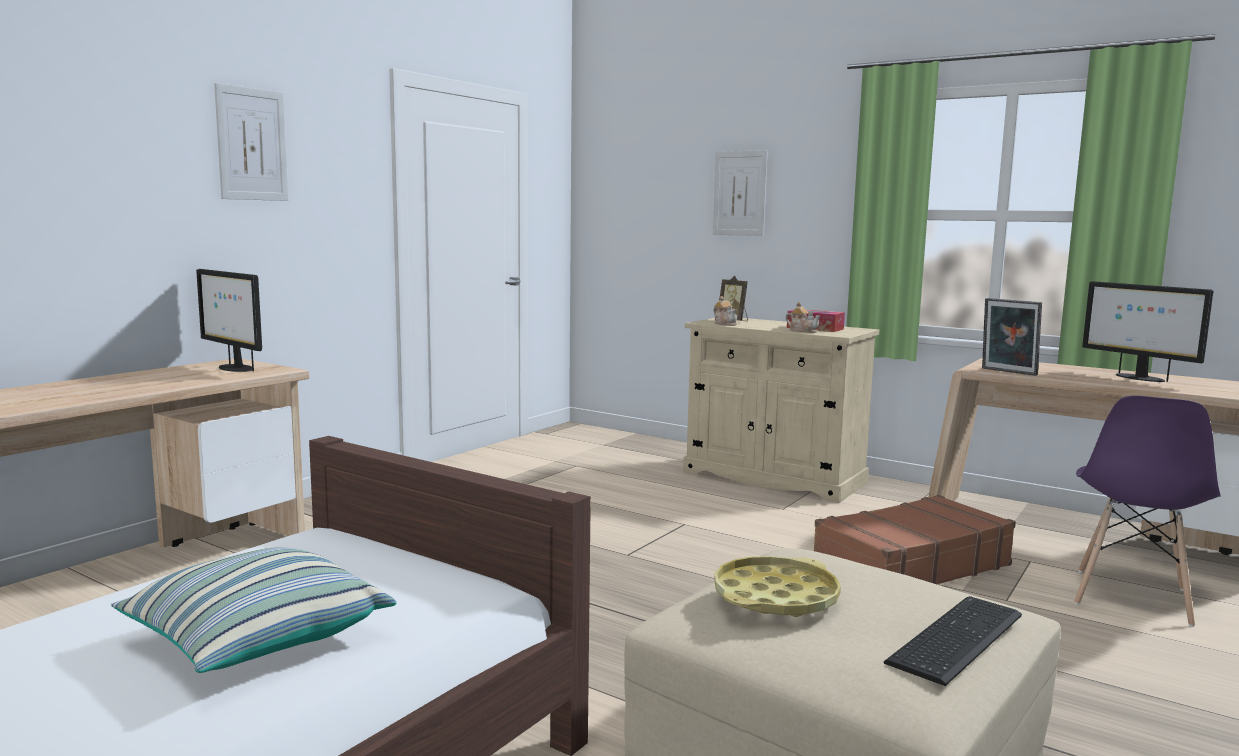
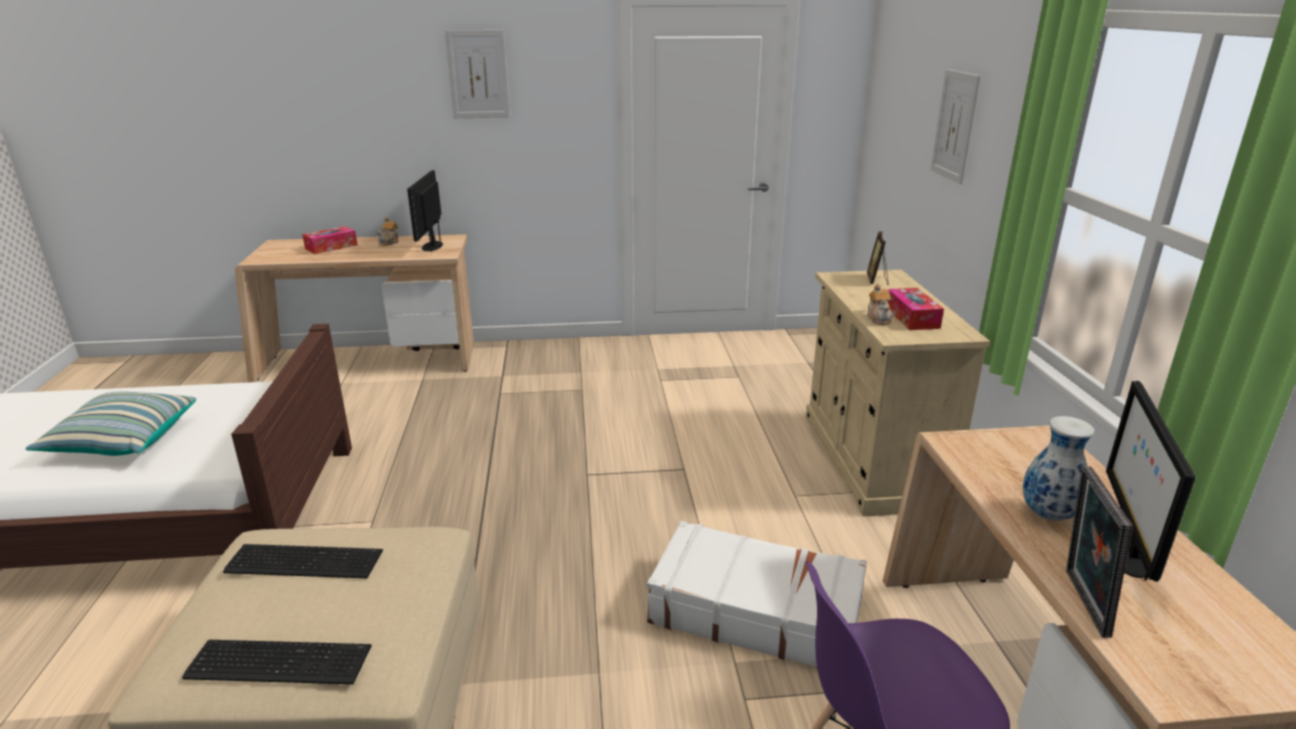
camera: 50 degrees right, 15 degrees up
teapot [713,296,737,326] -> teapot moved to [376,217,399,246]
yellow tray [714,556,841,617] -> keyboard [223,544,383,578]
brown suitcase [814,495,1016,584] -> white suitcase [647,521,867,669]
picture frame [982,298,1042,376] -> picture frame moved to [1066,467,1133,638]
none -> tissue box [302,226,357,254]
none -> vase [1023,416,1094,521]

